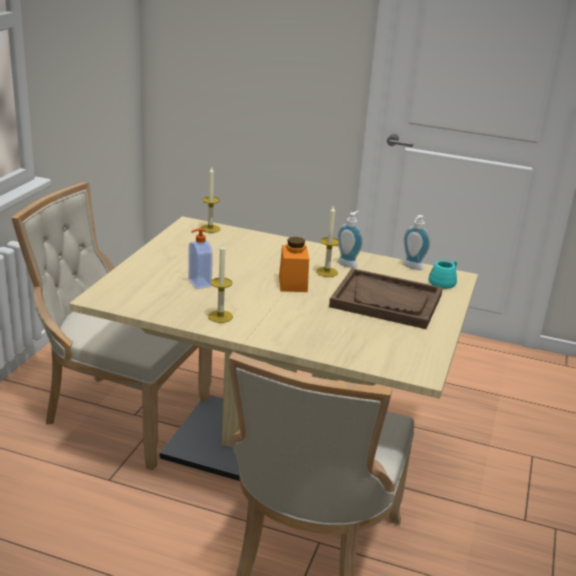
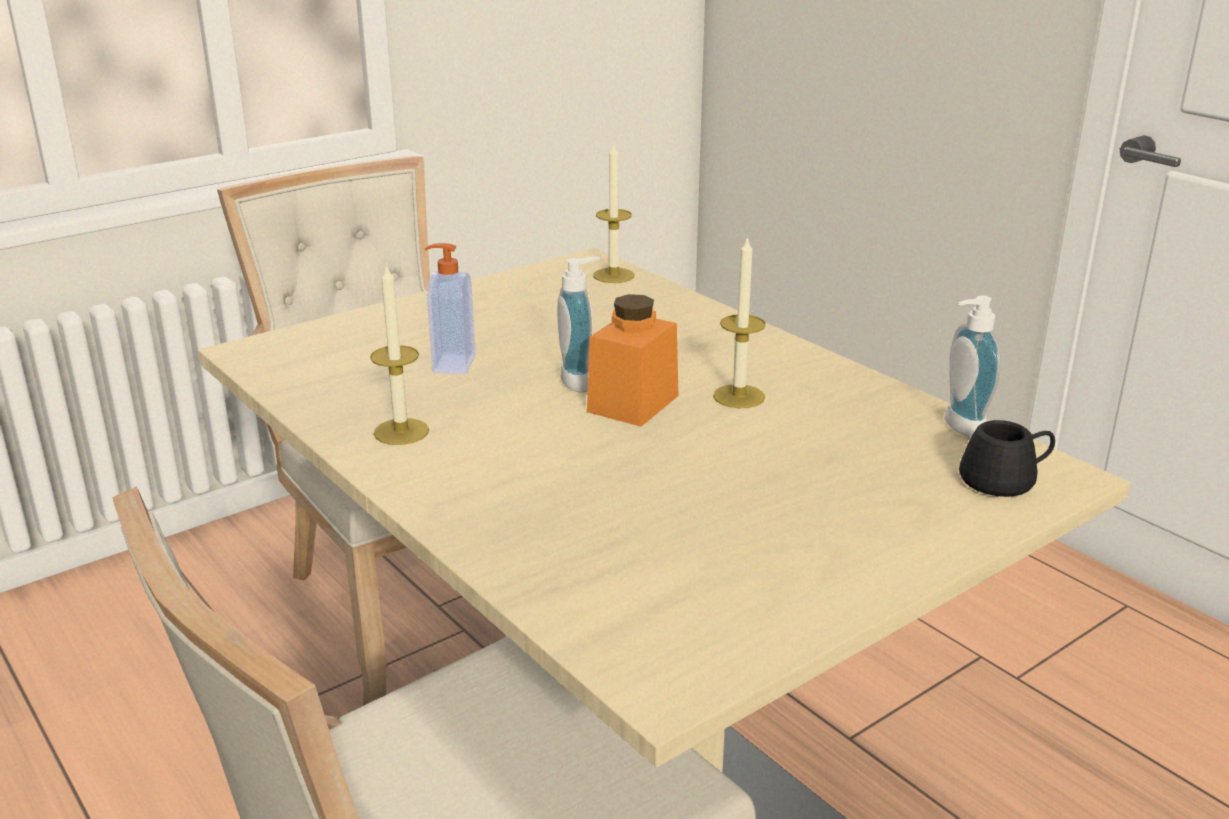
camera: 35 degrees right, 0 degrees up
brown tray [329,268,443,329] -> none
soap dispenser [337,211,363,268] -> soap dispenser moved to [557,257,601,392]
turquoise mug [428,261,457,289] -> black mug [959,420,1055,497]

